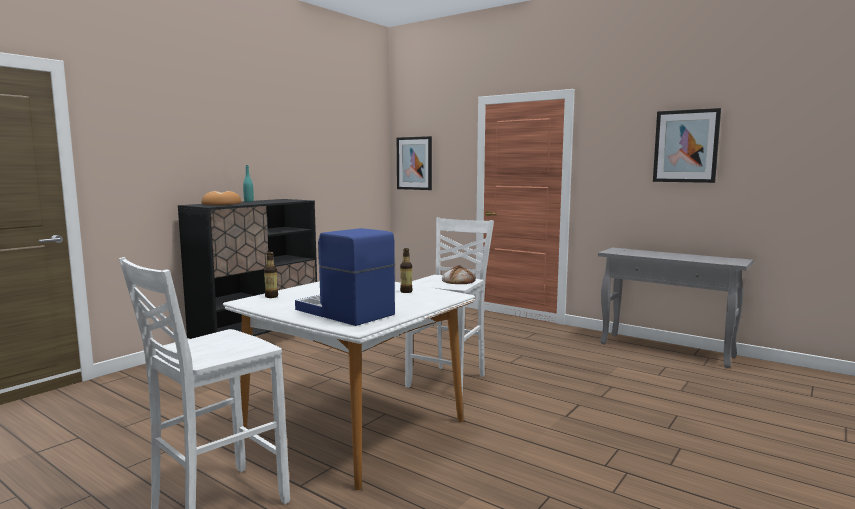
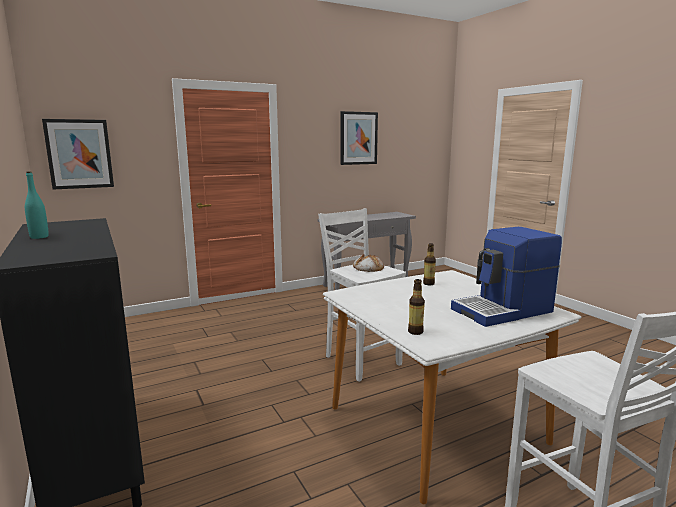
camera: 65 degrees left, 5 degrees up
bread [202,191,241,205] -> none

